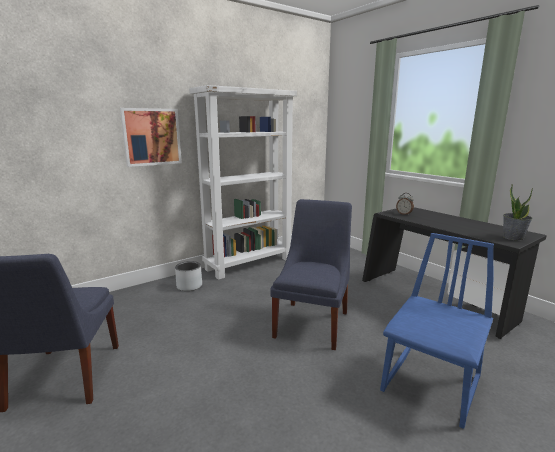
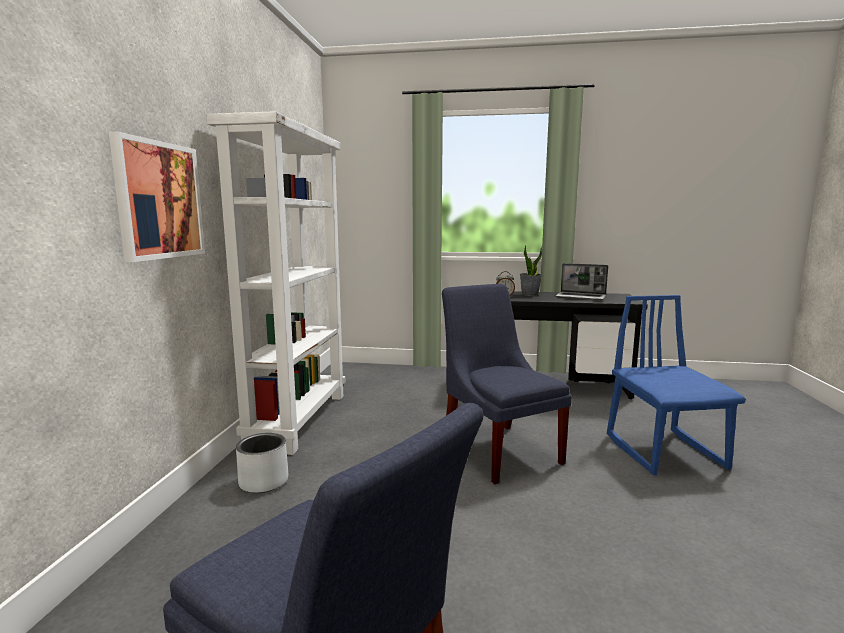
camera: 45 degrees left, 5 degrees down
potted plant [503,184,533,241] -> potted plant moved to [520,245,542,296]
none -> laptop [555,263,608,301]

